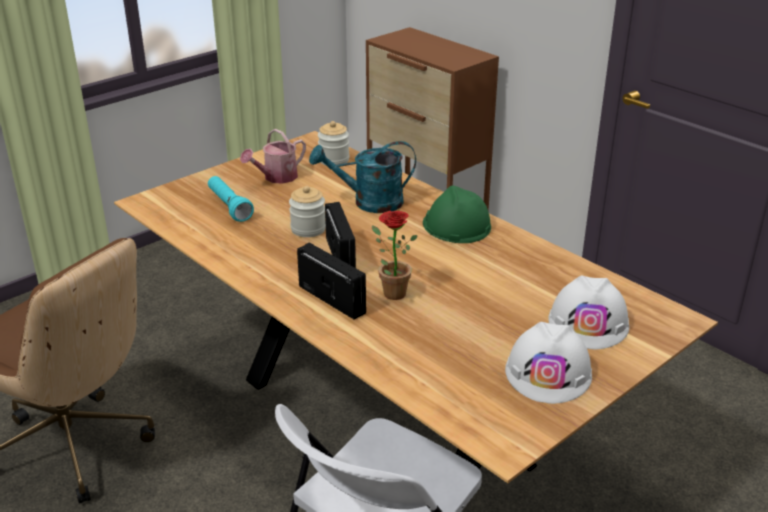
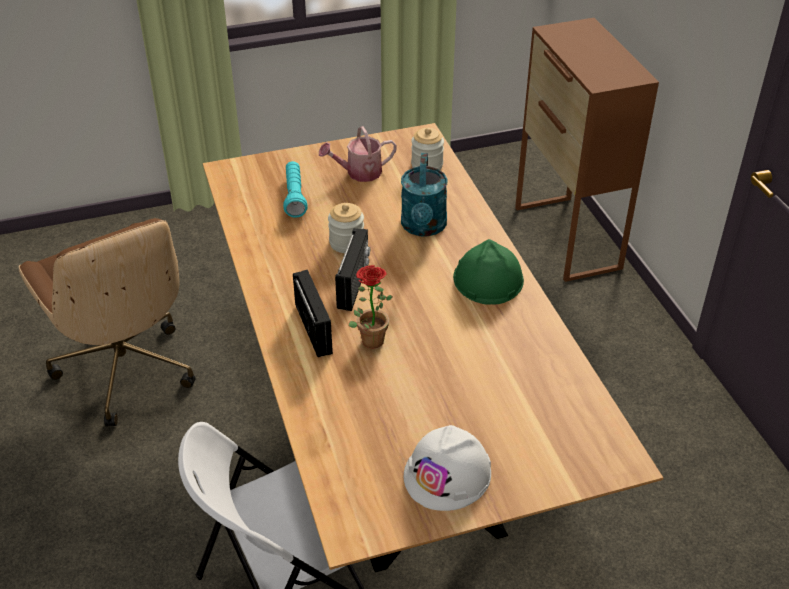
camera: 25 degrees right, 10 degrees up
turquoise watering can [309,141,416,213] -> turquoise watering can turned 105 degrees counterclockwise [401,153,447,237]
white hard hat [548,276,629,349] -> none

